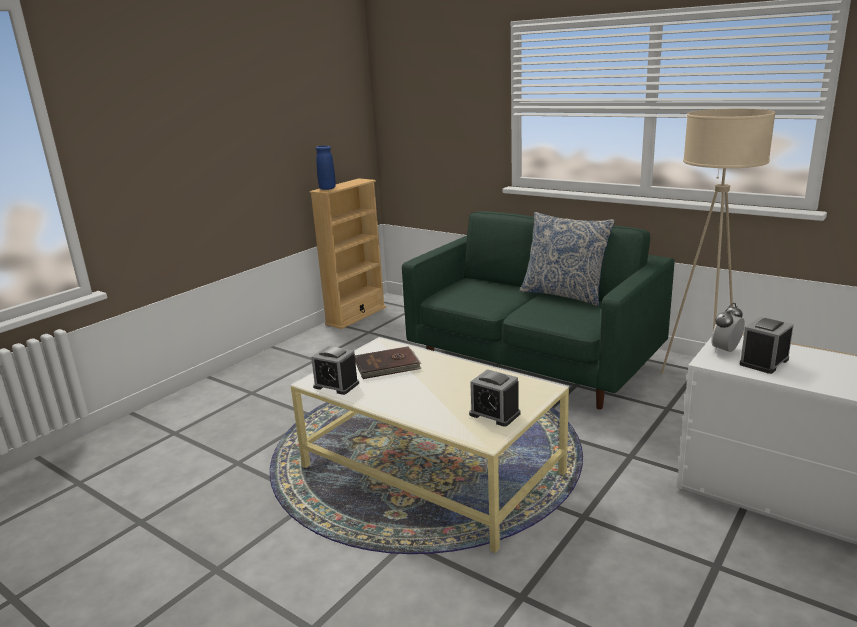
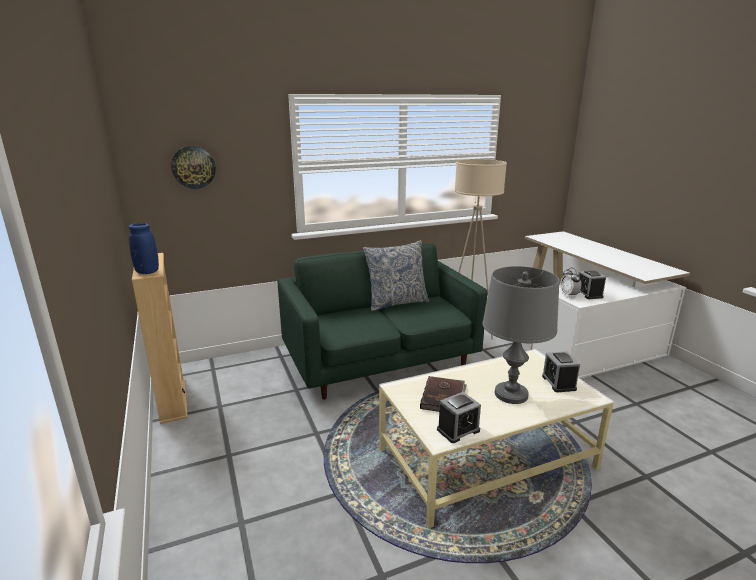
camera: 60 degrees left, 0 degrees up
alarm clock [469,369,520,427] -> alarm clock turned 105 degrees clockwise [542,351,580,392]
none -> wall clock [171,146,216,189]
none -> grey table lamp [483,266,559,404]

